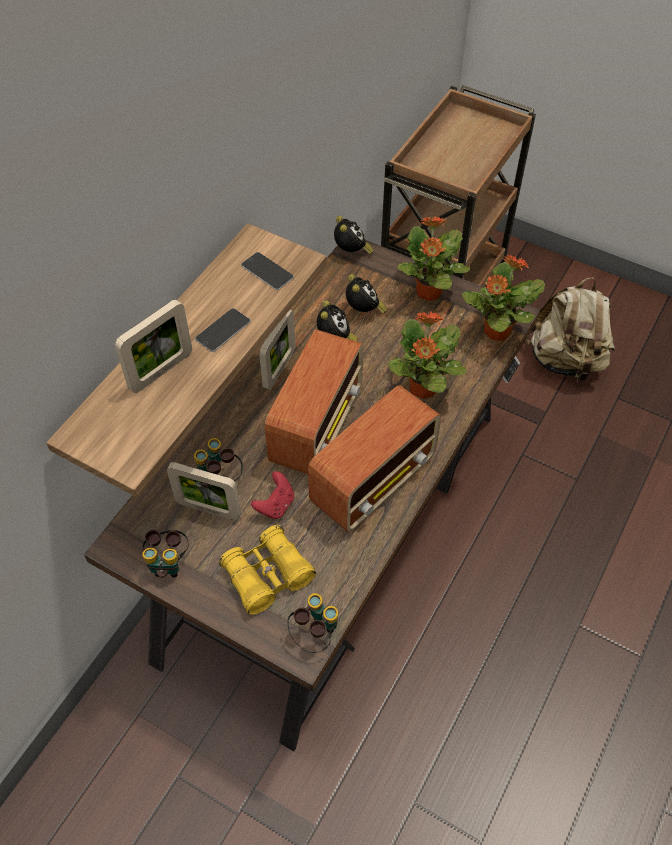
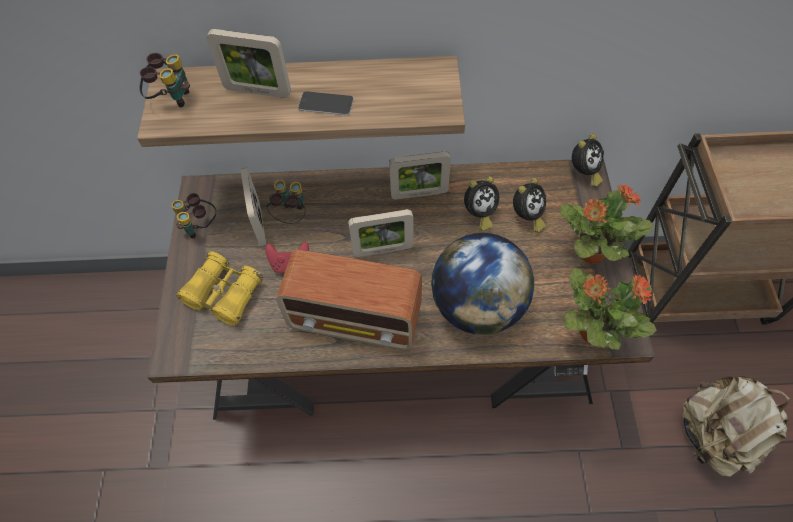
camera: 60 degrees right, 5 degrees up
phone [241,252,294,290] -> none
radio [265,329,363,474] -> picture frame [348,209,413,257]
binoculars [288,593,338,653] -> binoculars moved to [140,53,190,107]
potted plant [387,312,467,399] -> globe [431,233,534,335]

